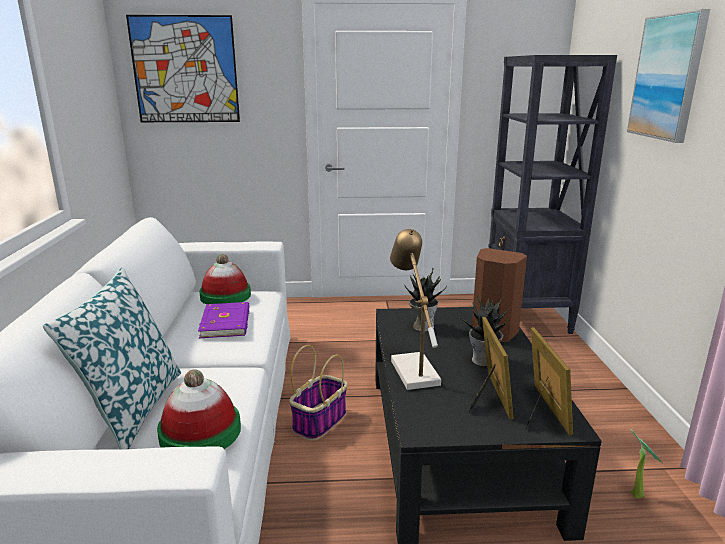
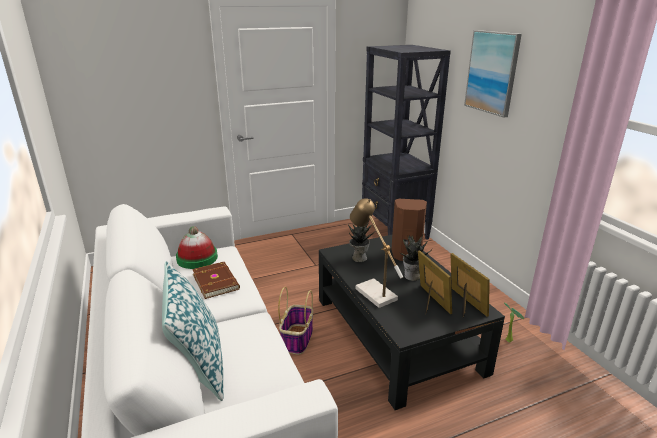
camera: 20 degrees left, 5 degrees up
picture [126,15,240,122] -> none
hat [157,369,241,449] -> none
purple book [198,302,250,338] -> brown book [192,262,240,299]

